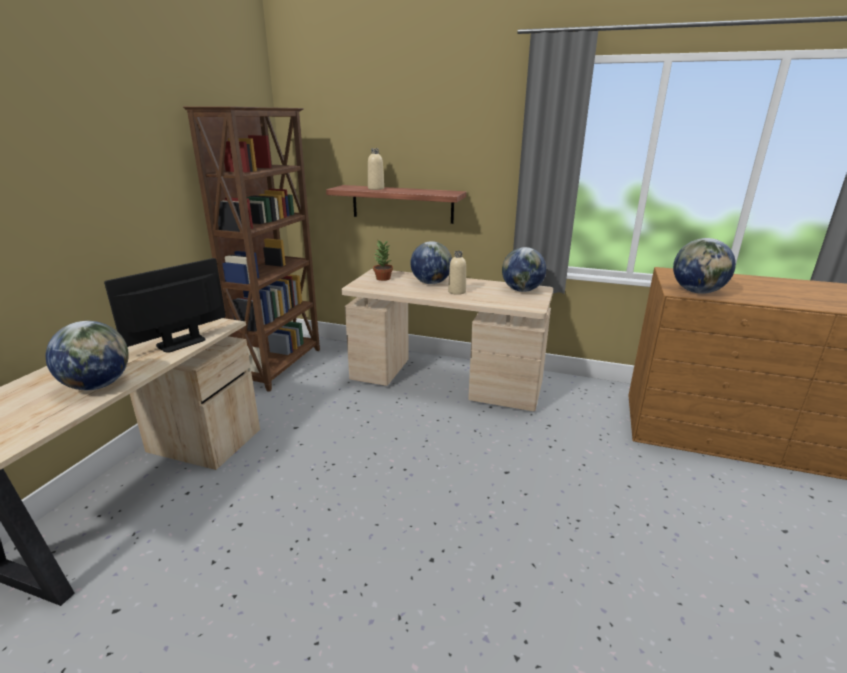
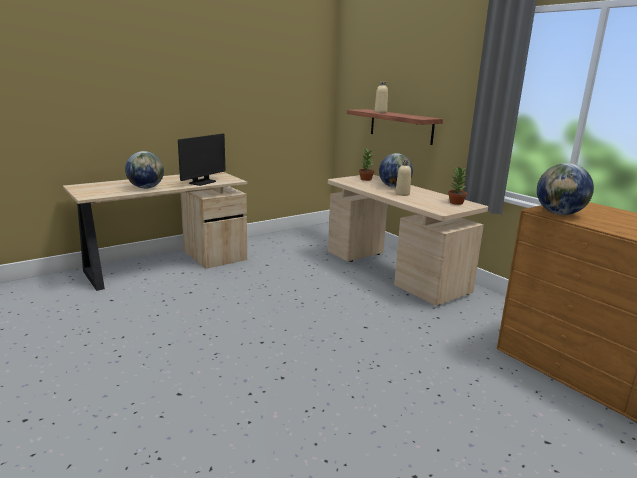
camera: 35 degrees right, 5 degrees down
monitor [104,258,226,353] -> monitor turned 135 degrees clockwise [178,134,225,186]
brown bookcase [183,106,320,392] -> none
globe [502,247,546,292] -> potted plant [448,167,467,205]

